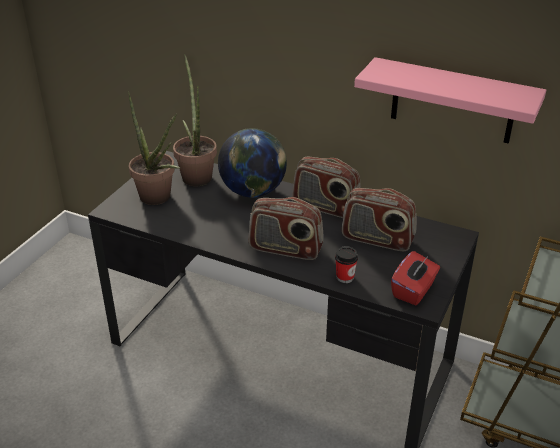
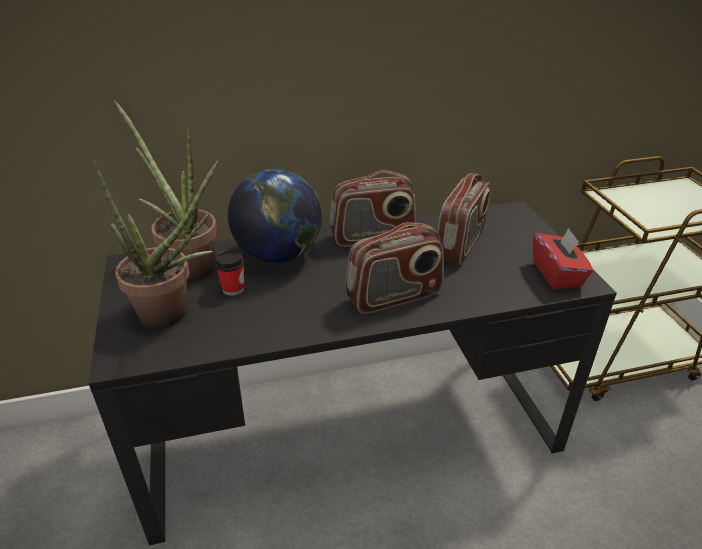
camera: 40 degrees left, 0 degrees up
cup [335,246,358,283] -> cup moved to [215,250,244,296]
radio [342,188,417,251] -> radio turned 45 degrees counterclockwise [437,173,490,265]
pink shelf [354,57,546,144] -> none

